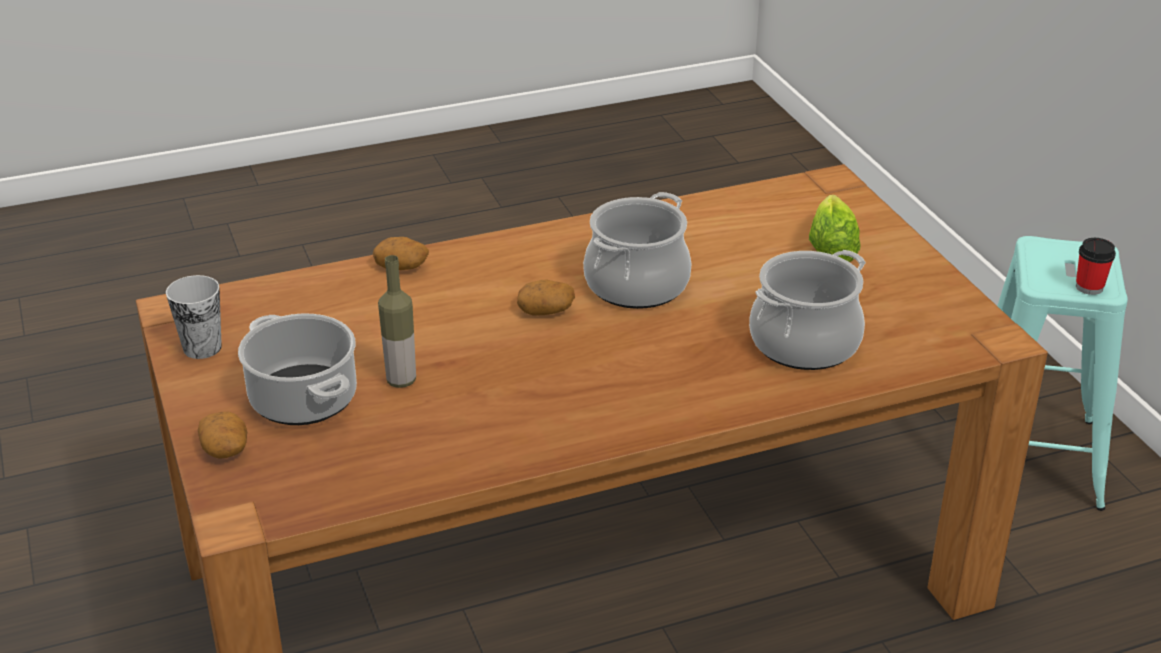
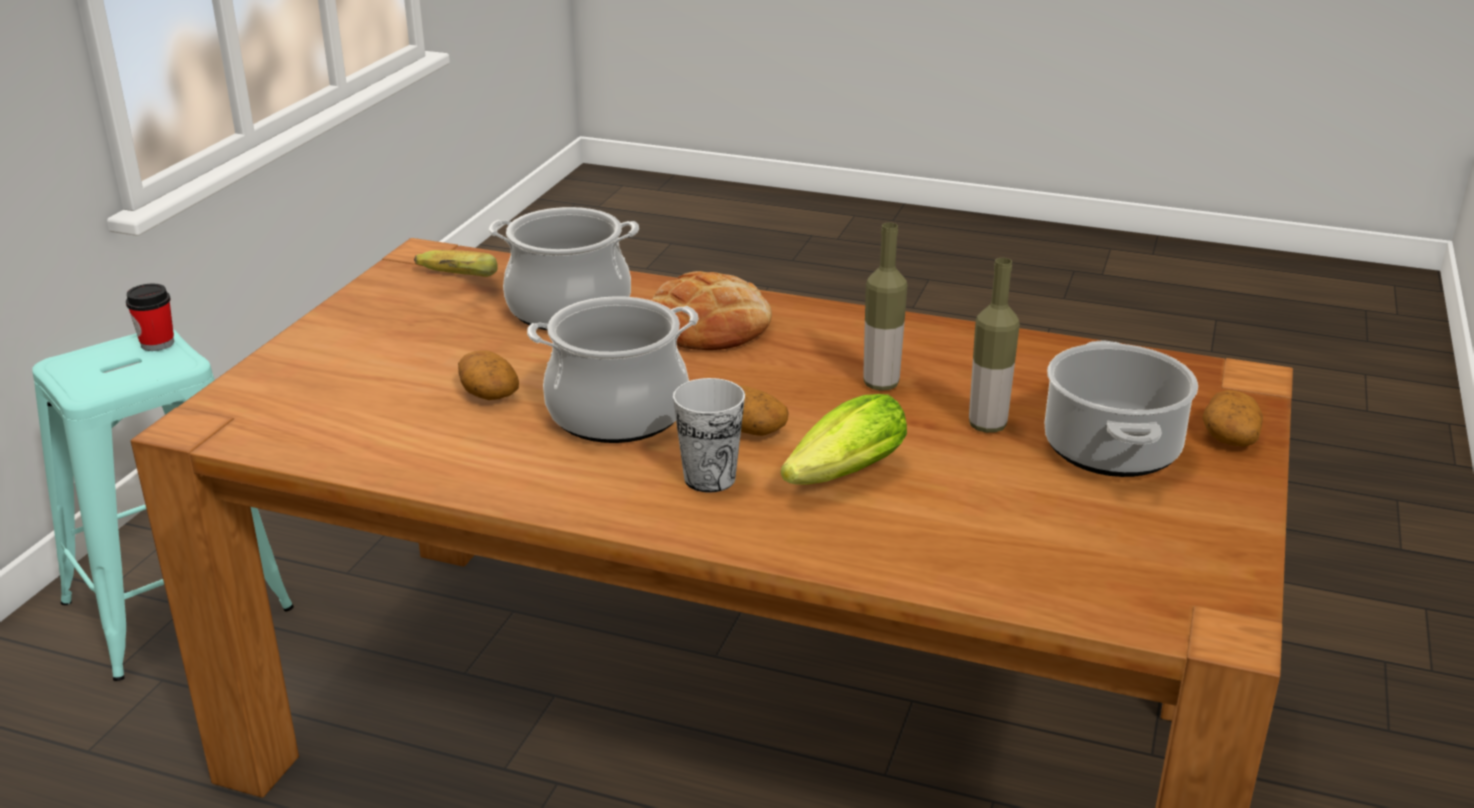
camera: 140 degrees left, 5 degrees down
cup [166,275,222,359] -> cup moved to [673,378,745,493]
potato [373,237,429,270] -> potato moved to [458,350,519,400]
lettuce [809,195,860,262] -> lettuce moved to [780,394,907,485]
none -> banana [414,250,498,277]
none -> bread [651,271,772,350]
none -> bottle [863,222,908,391]

